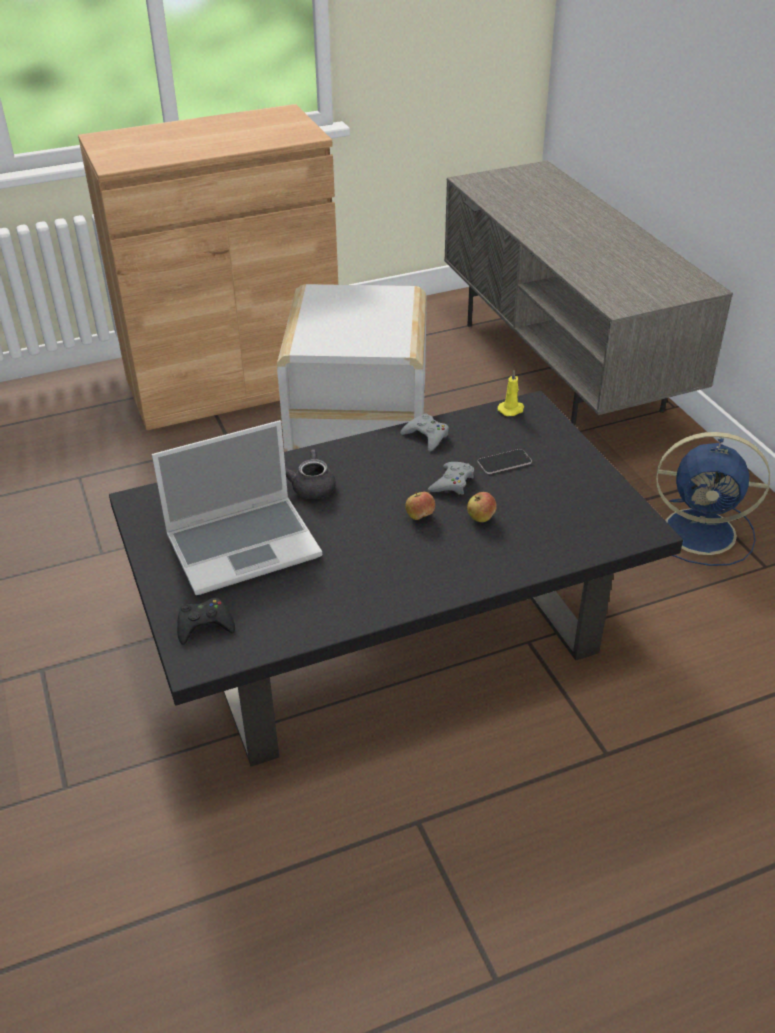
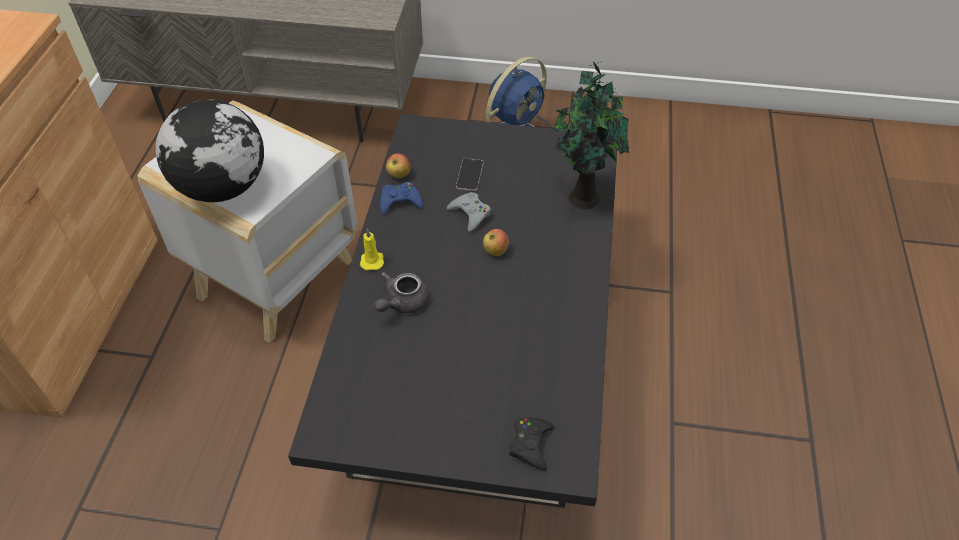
camera: 60 degrees left, 10 degrees up
laptop [152,420,322,595] -> none
grey game controller [400,413,449,452] -> blue game controller [380,182,423,215]
apple [467,492,497,522] -> apple moved to [386,154,410,178]
yellow candle [498,370,524,416] -> yellow candle moved to [360,229,384,270]
none -> globe [156,99,264,202]
none -> potted plant [553,61,629,209]

